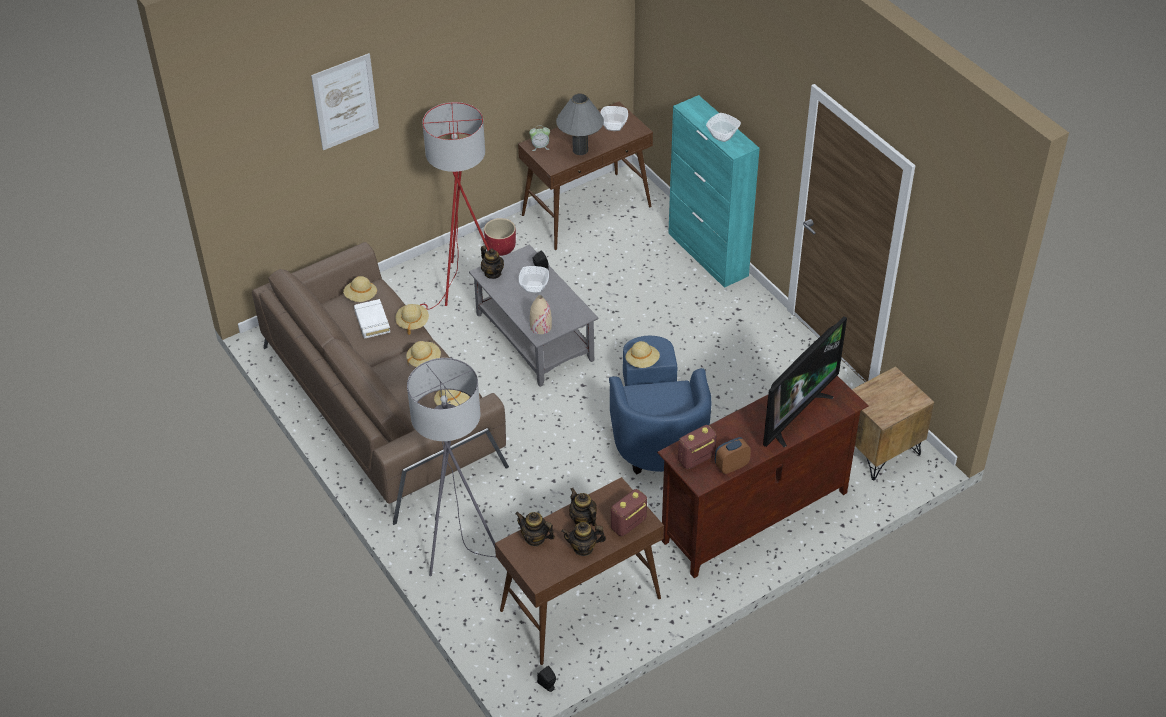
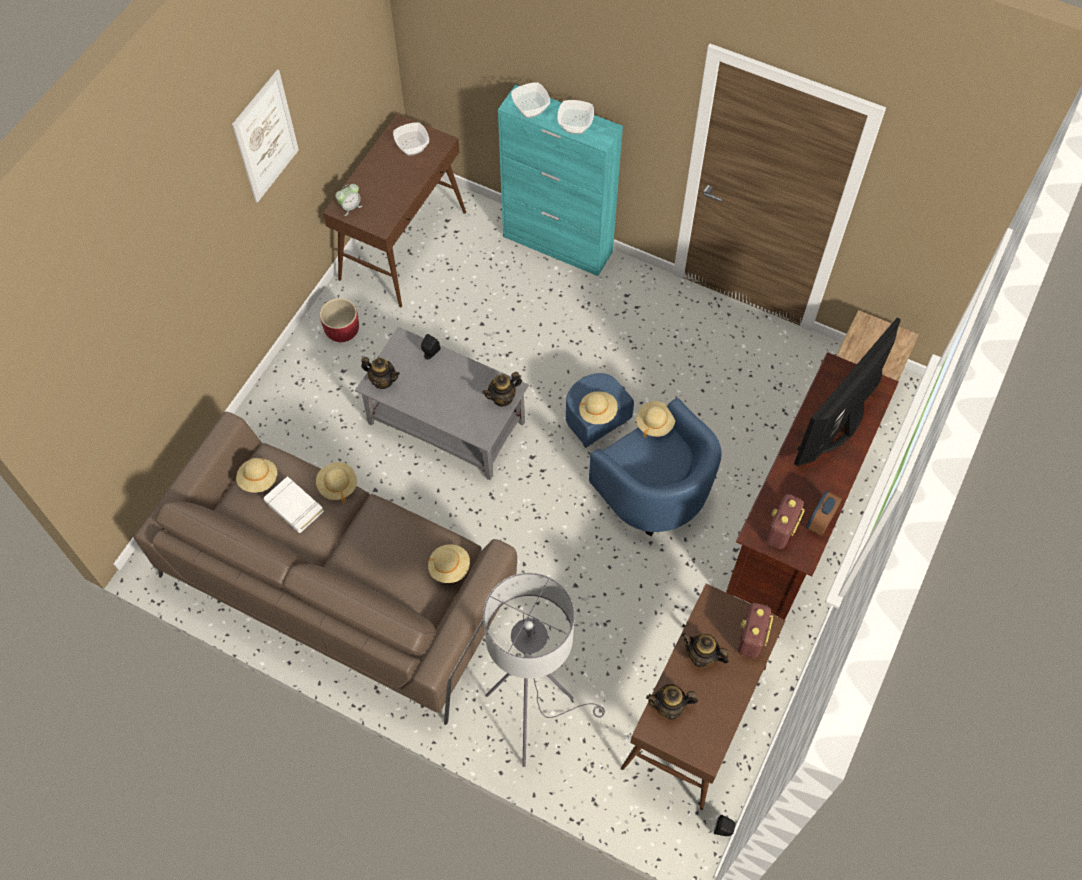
camera: 30 degrees left, 15 degrees up
picture [311,53,379,150] -> picture moved to [232,69,299,203]
beige hat [406,341,441,367] -> beige hat moved to [636,401,675,438]
red floor lamp [420,102,490,310] -> none
bowl [519,266,549,293] -> bowl moved to [511,82,550,118]
beige vase [530,295,552,334] -> none
grey table lamp [556,94,604,155] -> none
teapot [561,522,606,556] -> teapot moved to [482,372,522,407]
television [763,316,847,447] -> television turned 150 degrees counterclockwise [794,317,901,466]

